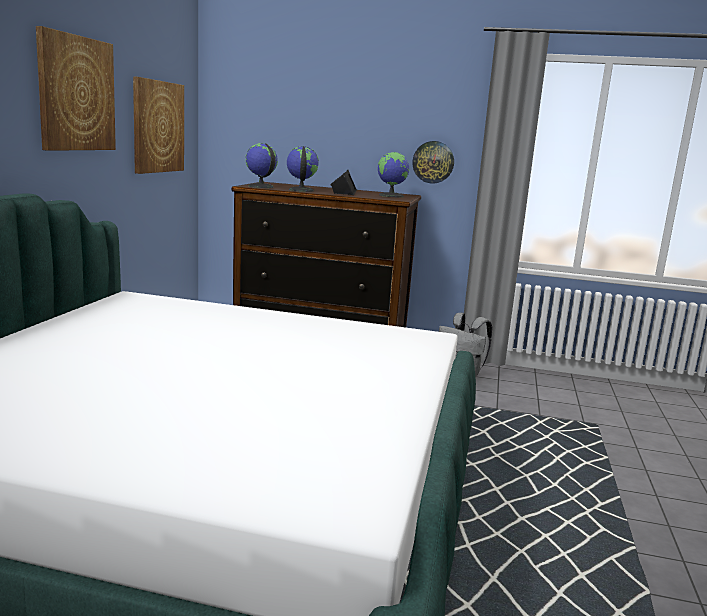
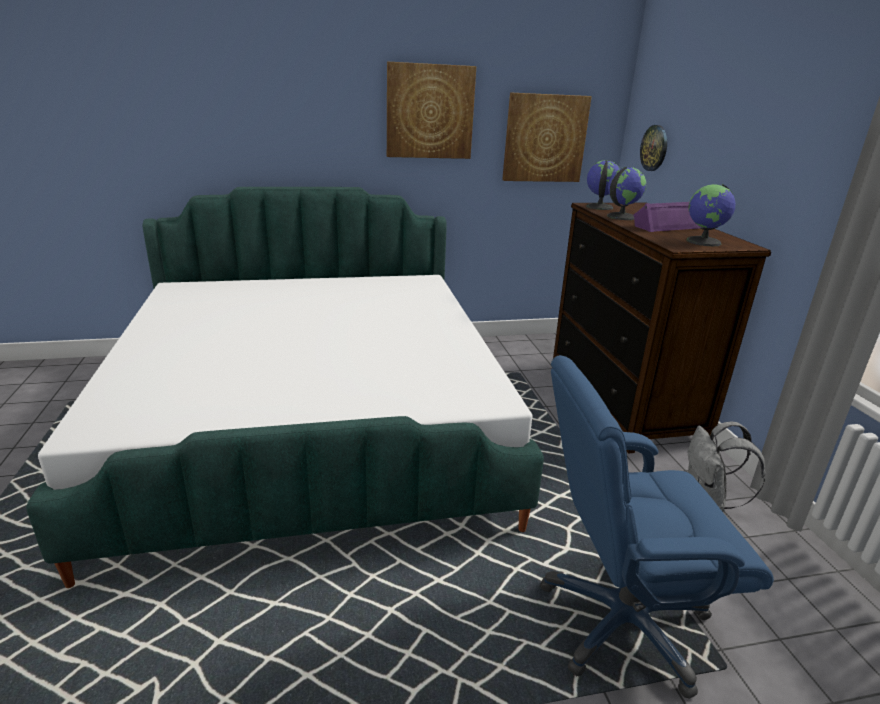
camera: 65 degrees right, 10 degrees up
black speaker [330,170,357,195] -> purple speaker [634,202,704,232]
wall clock [412,141,454,184] -> wall clock moved to [640,125,667,171]
none -> blue office chair [540,355,774,699]

